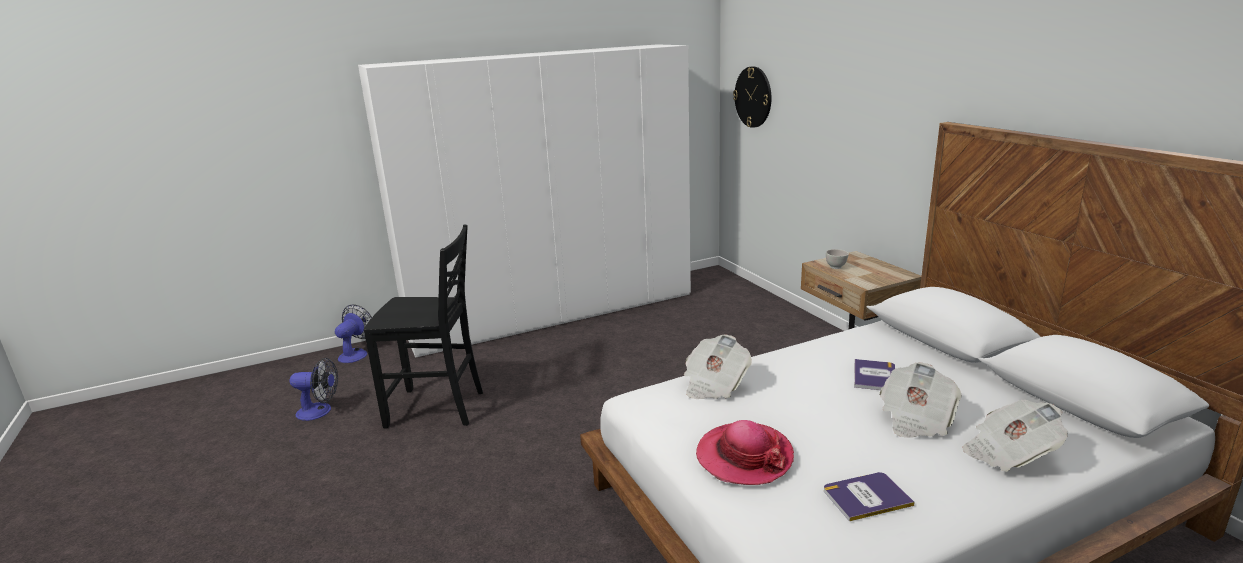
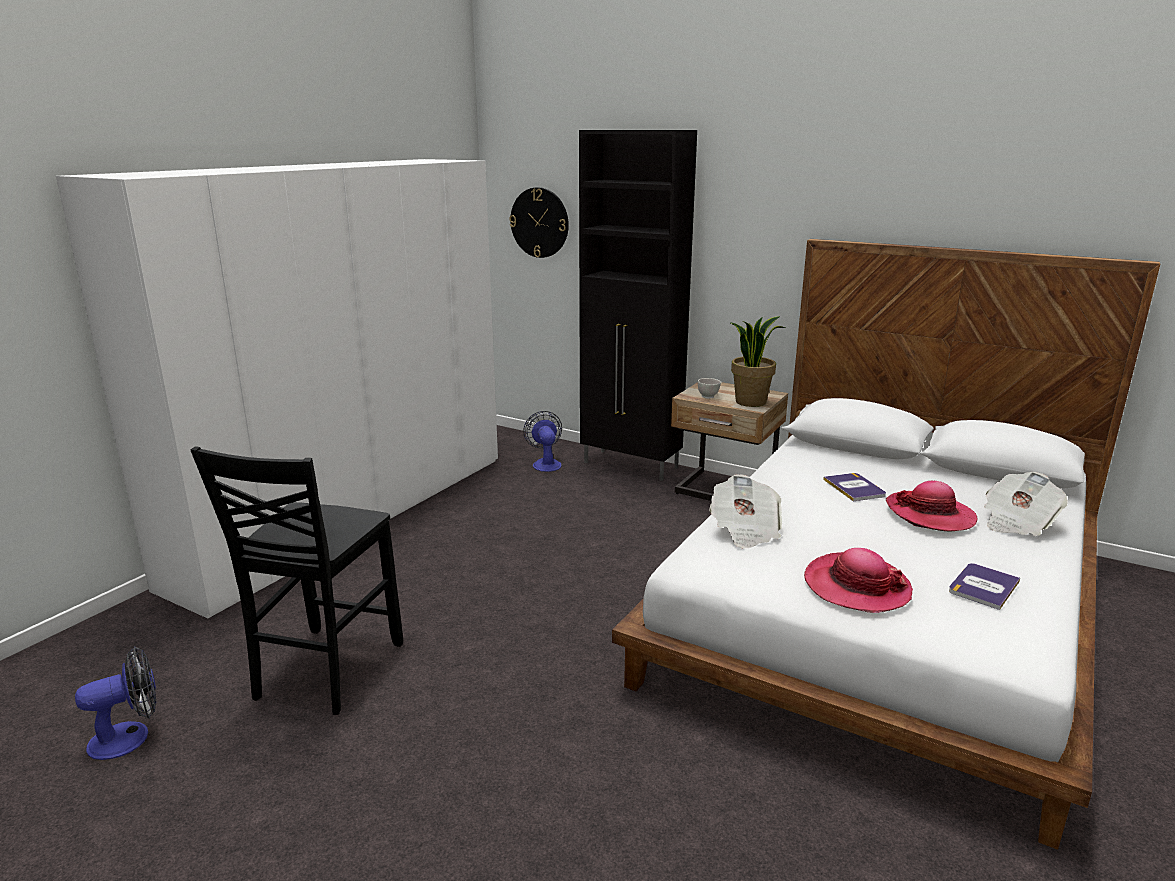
camera: 35 degrees left, 0 degrees up
fan [335,304,372,363] -> fan moved to [523,411,562,472]
black chair [364,225,483,428] -> black chair turned 135 degrees clockwise [190,446,403,715]
newspaper [880,362,962,438] -> hat [885,481,977,531]
none -> black cabinet [579,130,697,481]
none -> potted plant [729,316,785,407]

